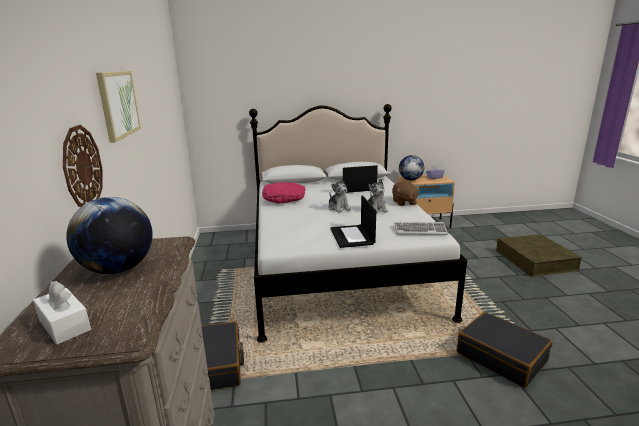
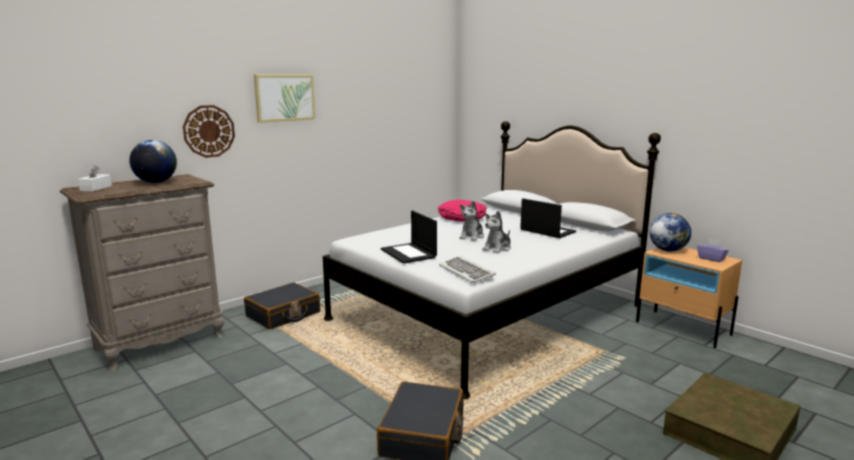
camera: 55 degrees right, 5 degrees down
laptop [330,196,376,248] -> laptop turned 75 degrees counterclockwise [381,210,437,264]
brown plush toy [392,181,420,206] -> none

